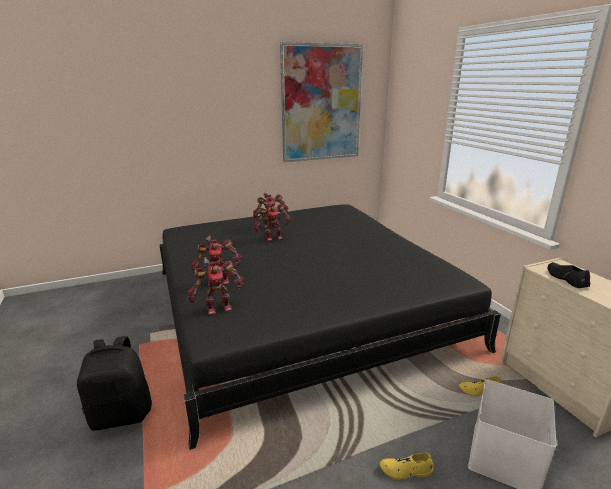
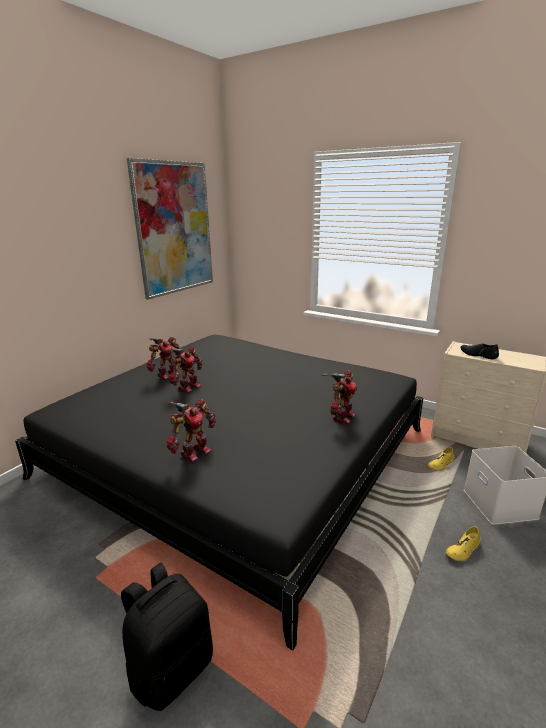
camera: 35 degrees left, 0 degrees up
toy robot [188,257,244,315] -> toy robot moved to [322,370,357,424]

